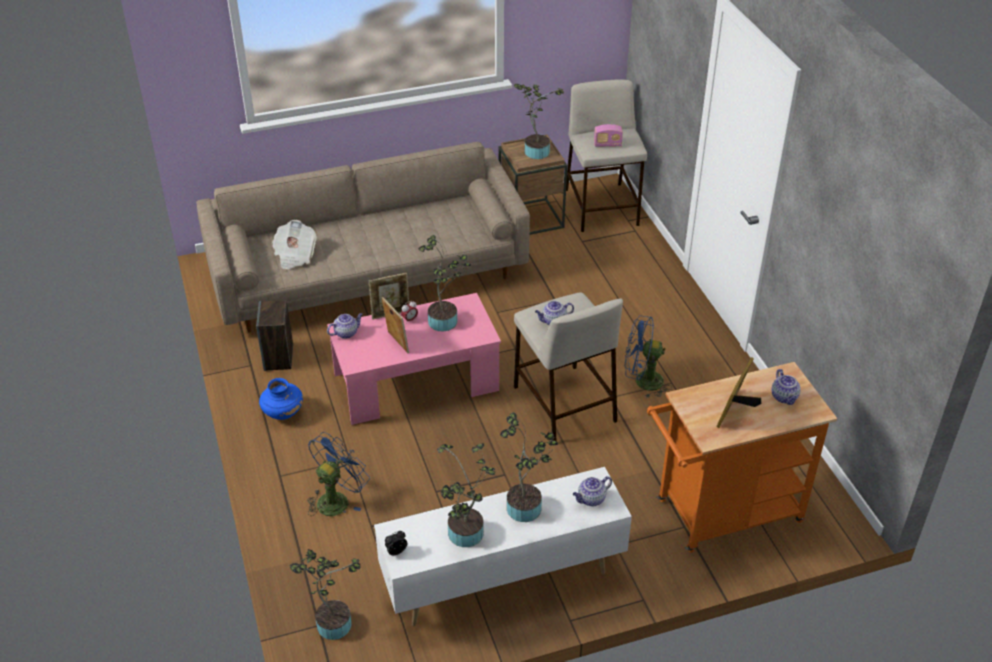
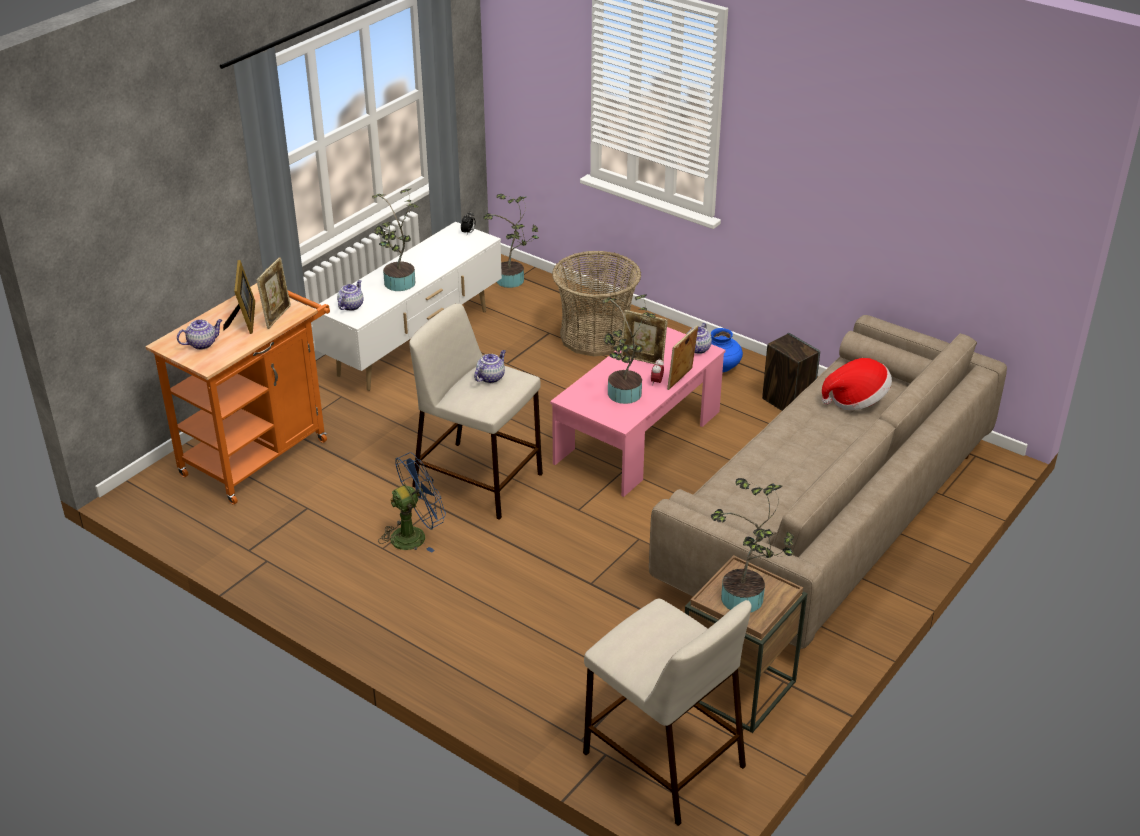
camera: 145 degrees right, 5 degrees down
newspaper [272,220,317,269] -> hat [822,358,892,410]
blue fan [308,432,370,516] -> basket [552,251,641,357]
potted plant [437,443,495,547] -> none
radio [594,124,623,147] -> none
teapot [772,369,801,405] -> teapot turned 105 degrees clockwise [177,319,222,350]
none -> picture frame [256,257,291,329]

